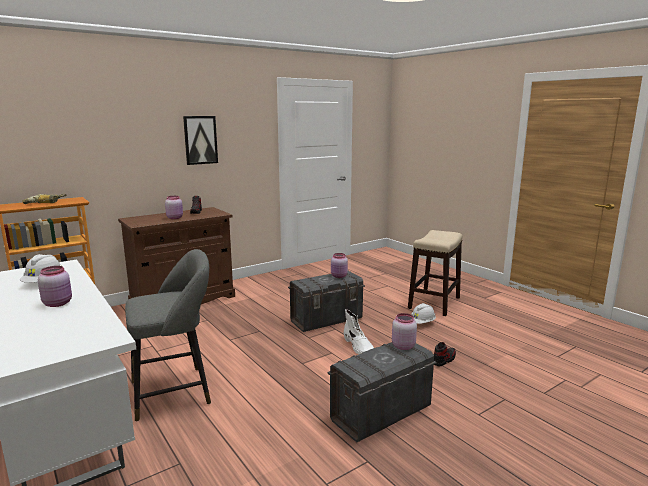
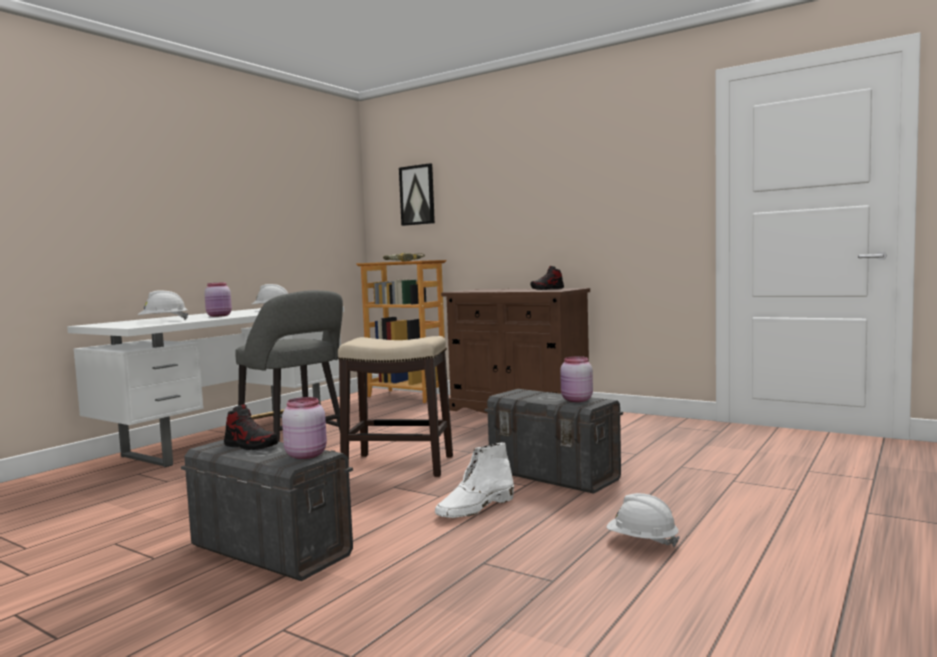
camera: 70 degrees right, 10 degrees down
pink jar [165,196,183,219] -> none
picture [183,116,218,165] -> picture moved to [399,163,435,226]
stool [408,230,463,316] -> stool moved to [337,336,453,477]
shoe [434,342,456,367] -> shoe moved to [224,404,278,450]
none -> white hard hat [138,290,188,320]

